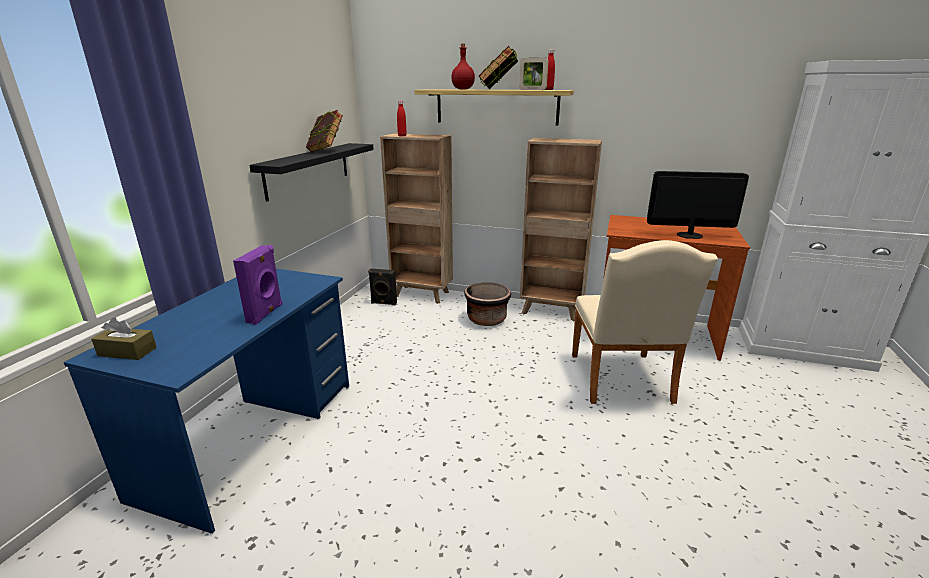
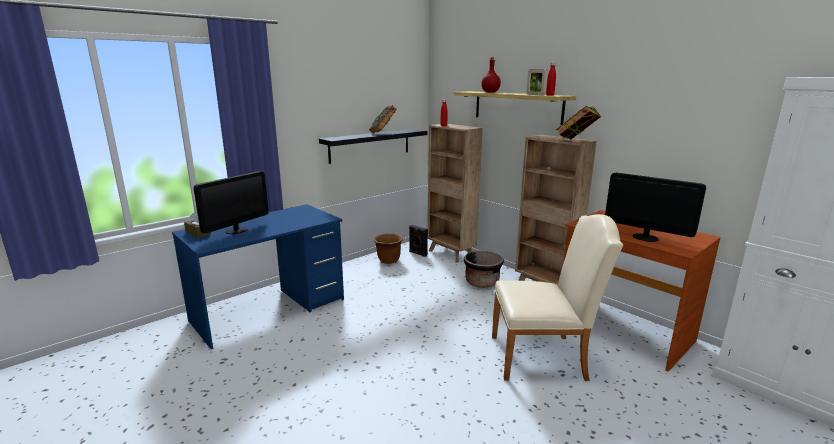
camera: 30 degrees right, 5 degrees down
purple speaker [233,245,282,325] -> none
book [479,46,518,90] -> book moved to [556,106,601,139]
beige chair [572,240,718,404] -> beige chair turned 120 degrees counterclockwise [492,214,623,381]
none -> monitor [194,171,269,234]
none -> brown planter [373,233,403,264]

